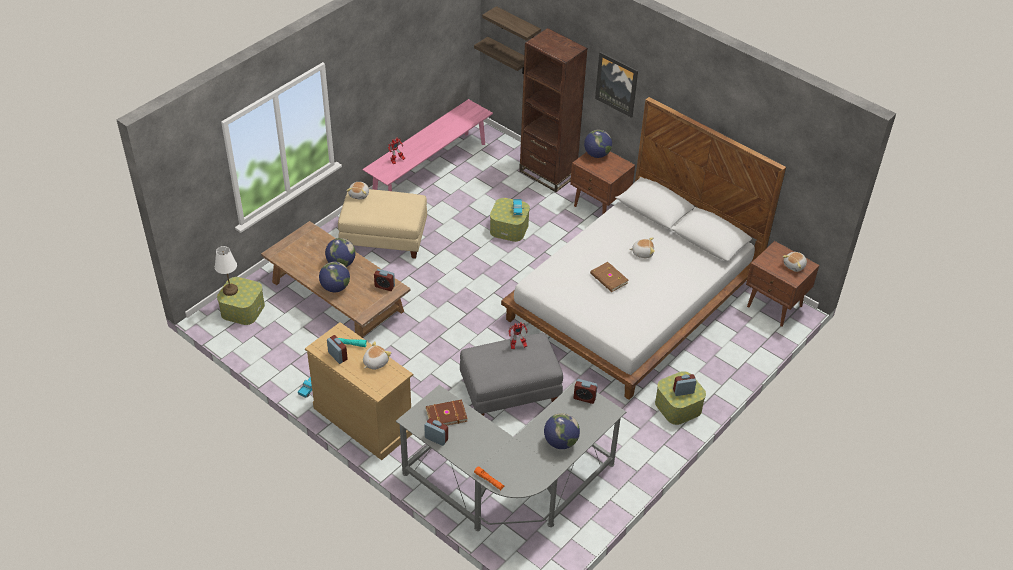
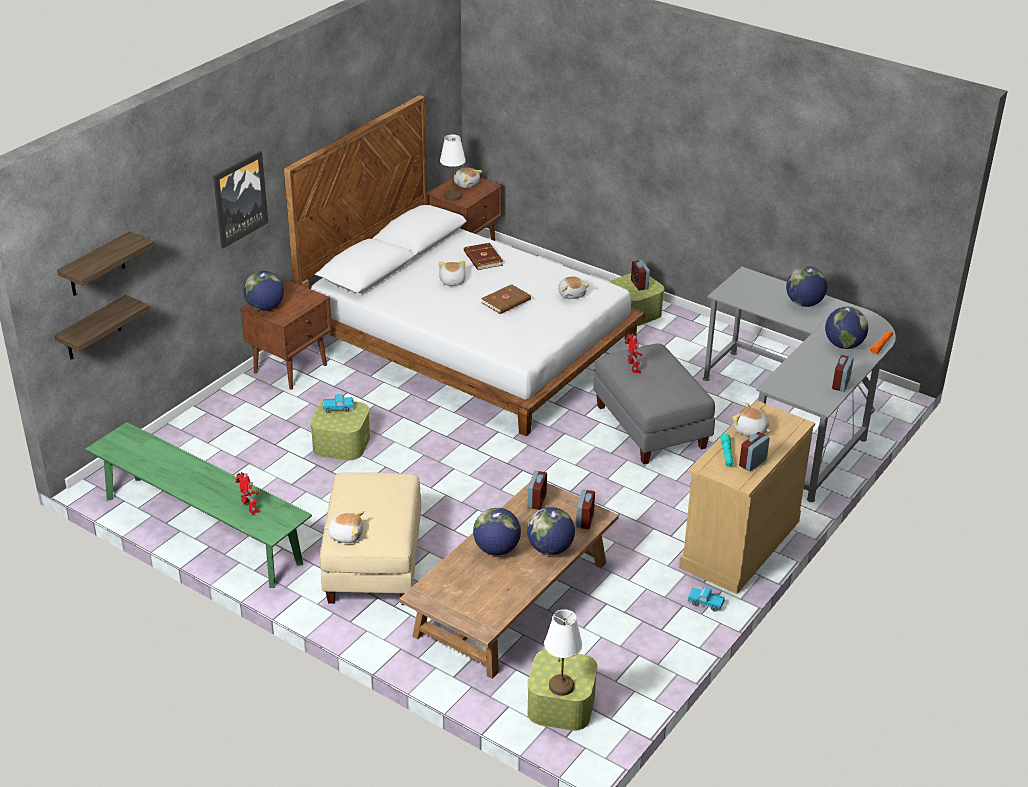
camera: 95 degrees left, 10 degrees down
pink bench [362,99,493,191] -> green bench [85,422,312,588]
brown book [426,399,468,425] -> brown book moved to [464,243,503,270]
brown bookcase [519,28,588,192] -> none
alarm clock [574,379,598,404] -> alarm clock moved to [576,489,595,529]
none -> white table lamp [440,135,466,201]
none -> plush toy [558,276,589,299]
none -> globe [825,307,868,349]

